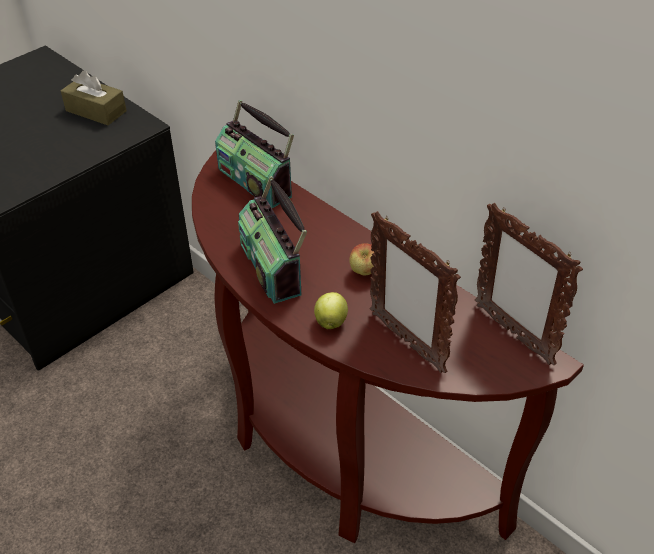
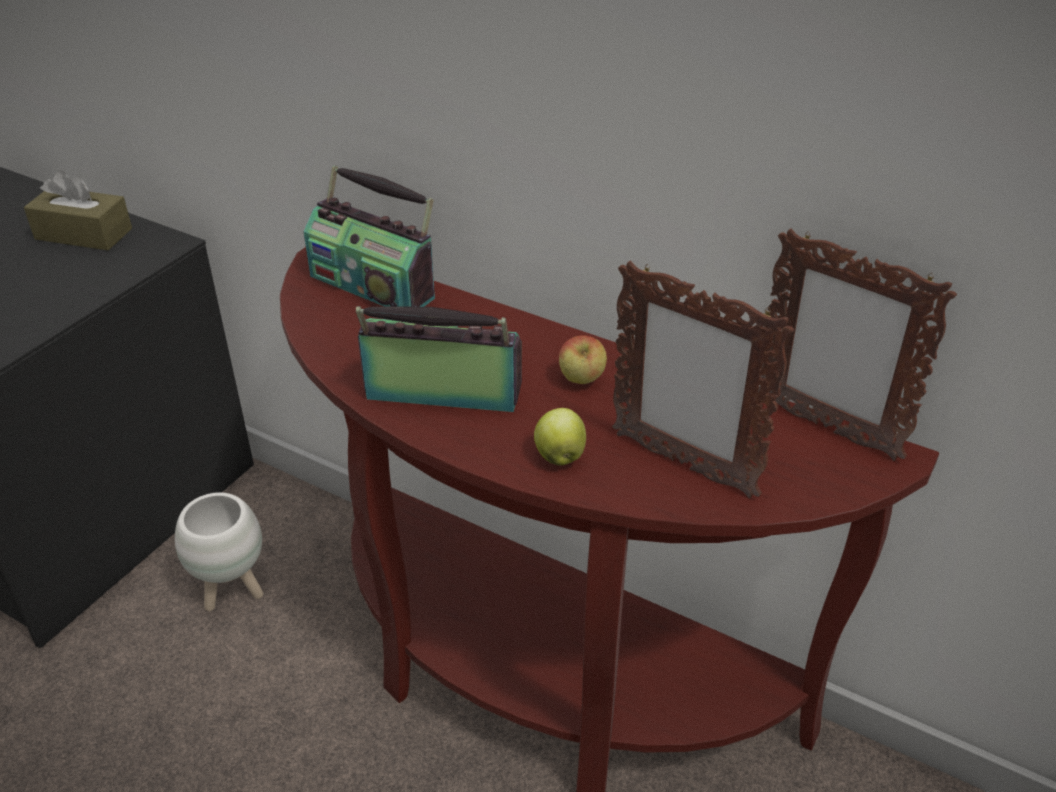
camera: 15 degrees left, 5 degrees down
radio [238,176,307,304] -> radio turned 135 degrees clockwise [356,306,522,412]
none -> white planter [175,492,263,611]

